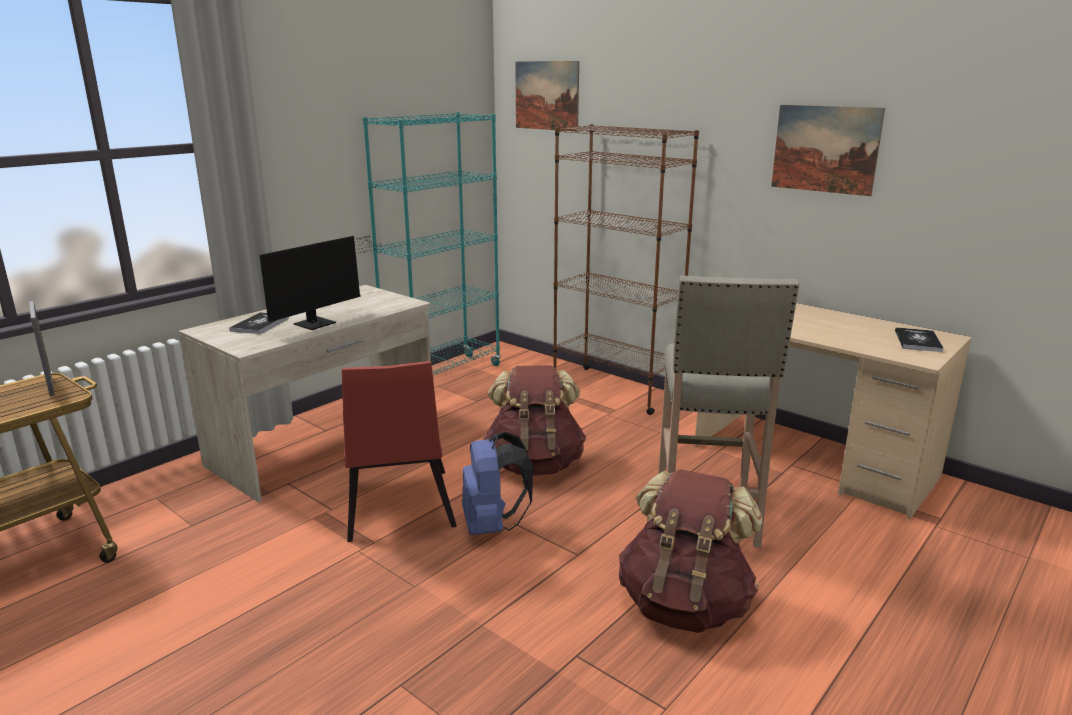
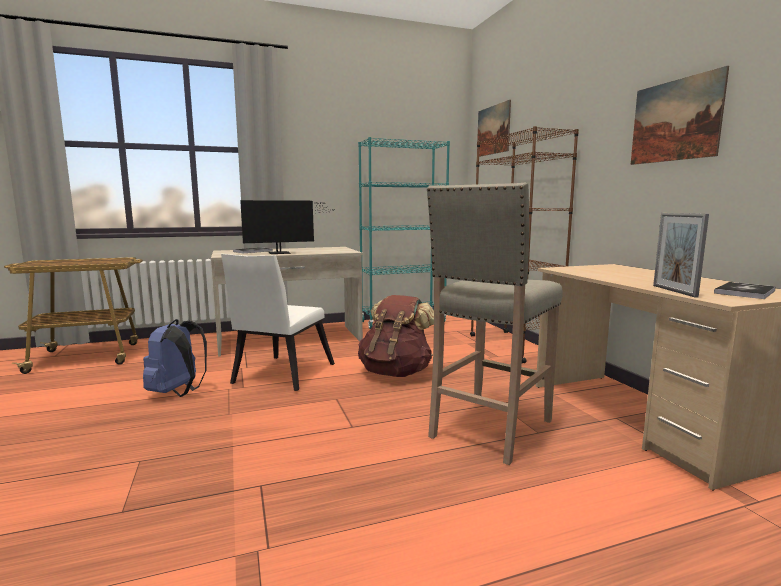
camera: 30 degrees right, 10 degrees down
picture frame [29,301,54,396] -> picture frame moved to [653,213,709,298]
red chair [342,361,457,542] -> white chair [221,254,335,391]
blue backpack [462,432,533,535] -> blue backpack moved to [143,319,207,397]
brown backpack [619,469,762,633] -> none

